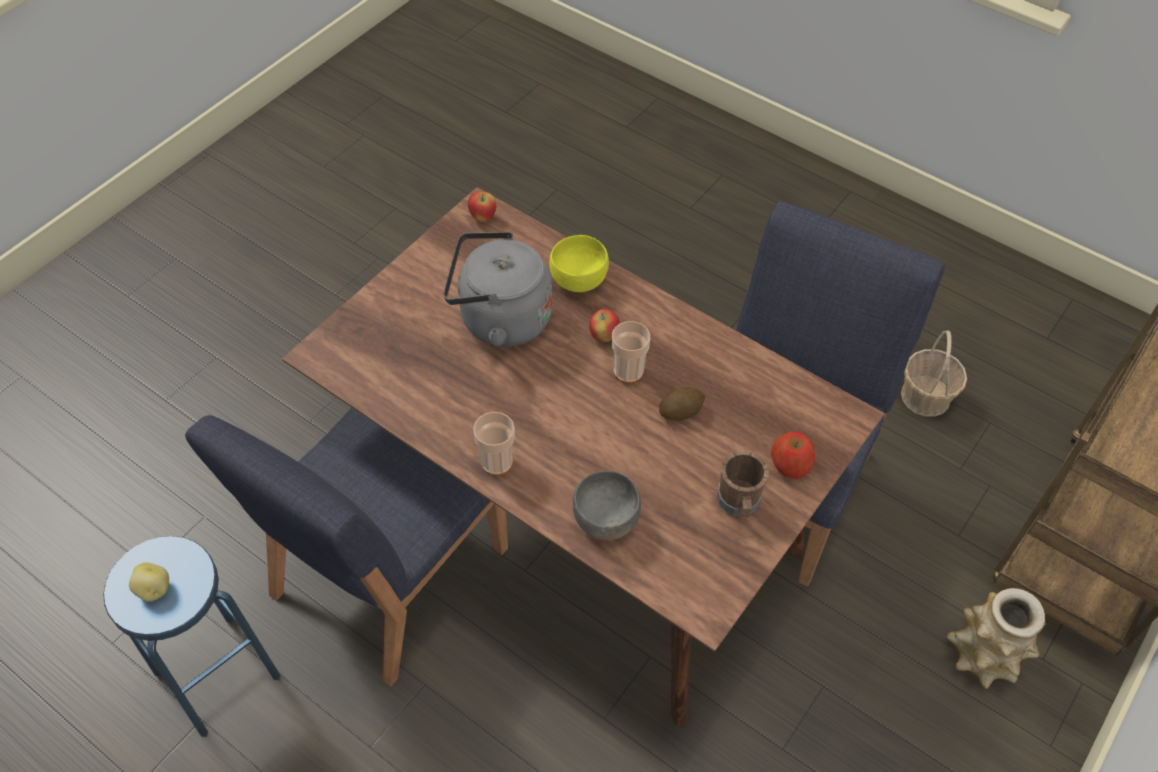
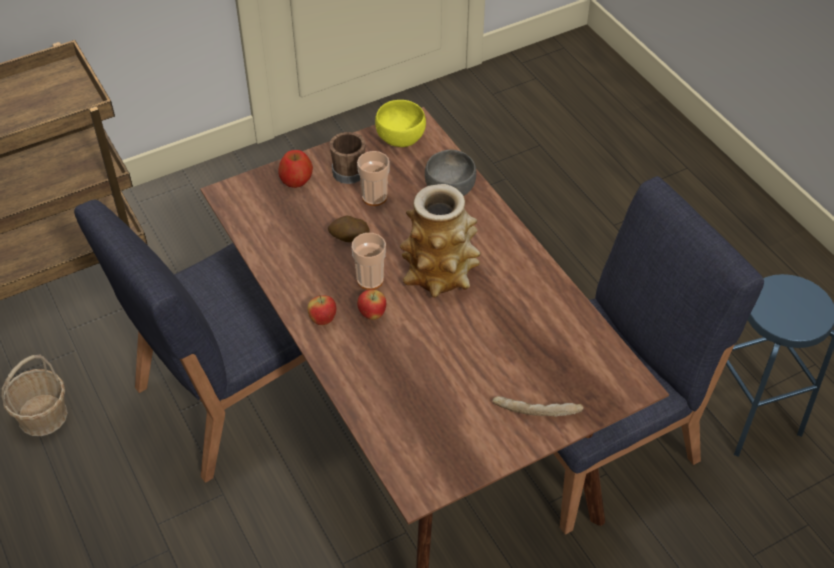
camera: 155 degrees left, 5 degrees down
potato [129,562,169,602] -> none
grey kettle [444,231,552,347] -> none
apple [468,191,496,222] -> apple moved to [308,295,336,325]
cup [473,412,515,476] -> cup moved to [357,151,390,206]
yellow bowl [549,235,609,292] -> yellow bowl moved to [375,100,426,147]
vase [947,588,1046,689] -> vase moved to [400,184,481,298]
none -> bread [493,396,584,417]

